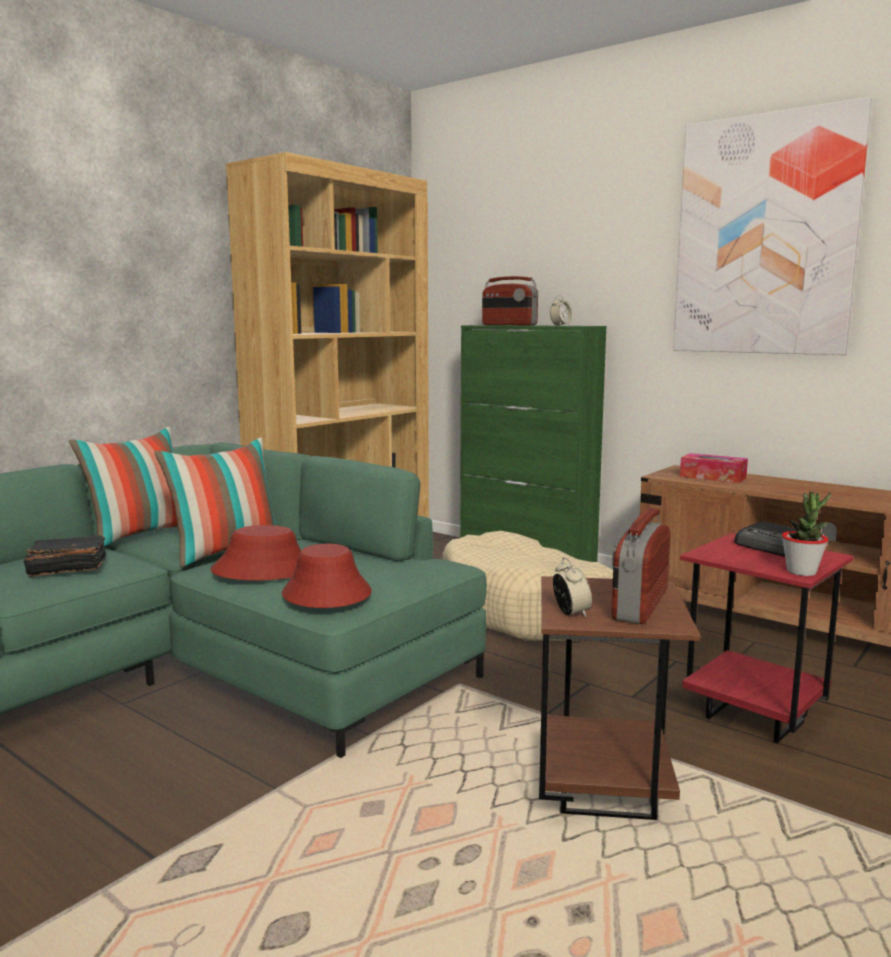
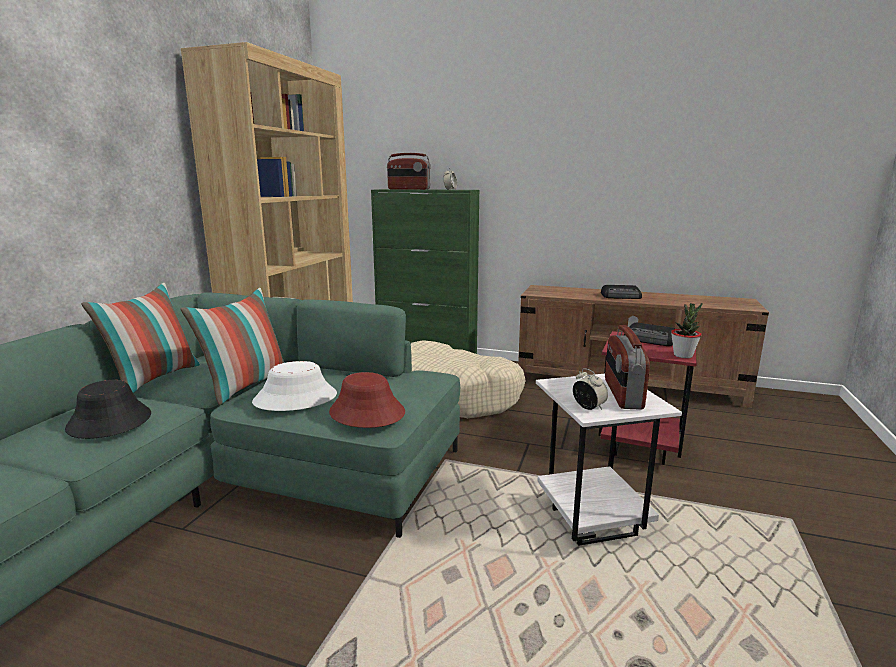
camera: 20 degrees left, 5 degrees up
black book [24,535,106,577] -> black hat [65,380,151,439]
red hat [210,525,301,581] -> white hat [252,361,337,411]
brown side table [539,576,701,820] -> white side table [536,374,682,546]
picture [673,97,872,355] -> none
tissue box [680,453,748,483] -> none
none -> radio [601,285,642,299]

